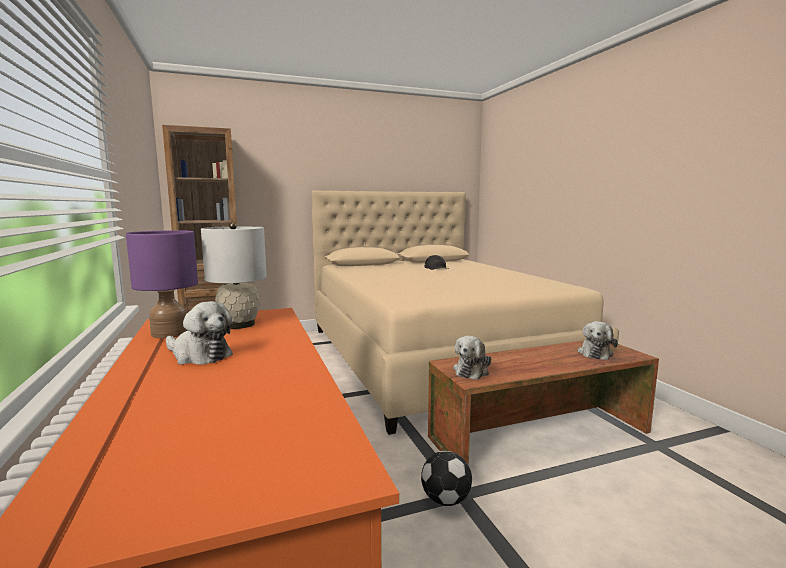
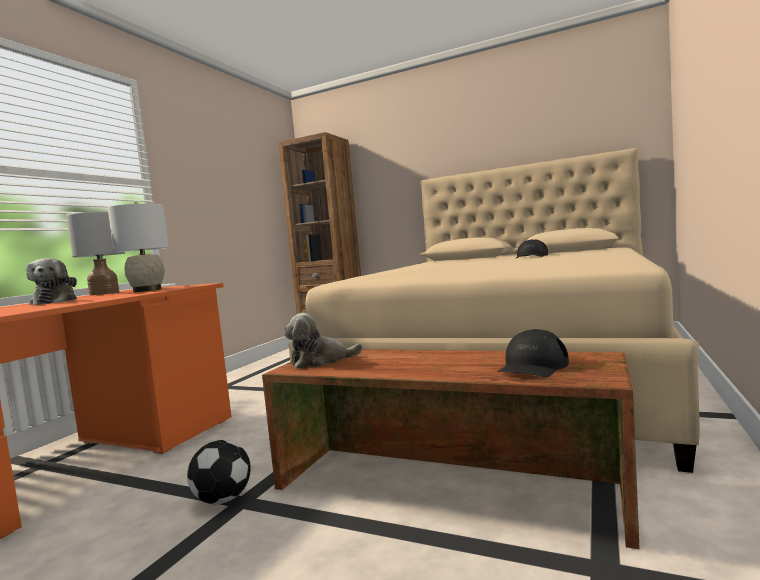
camera: 45 degrees right, 5 degrees down
purple table lamp [126,230,198,338] -> grey table lamp [66,212,125,295]
plush toy [578,321,618,360] -> black cap [497,329,569,377]

